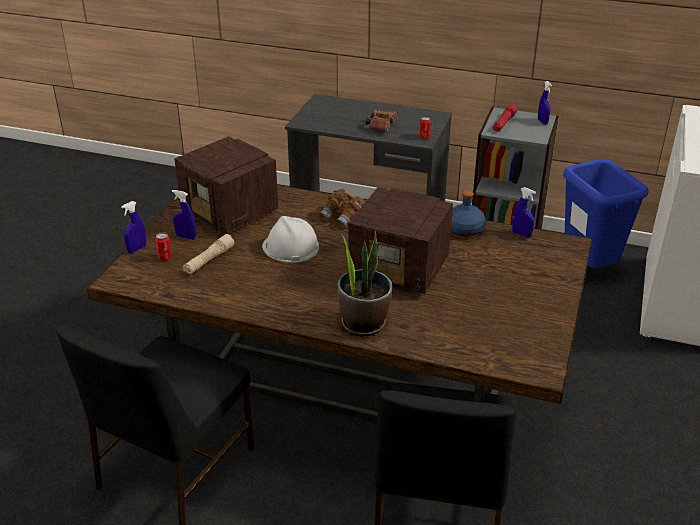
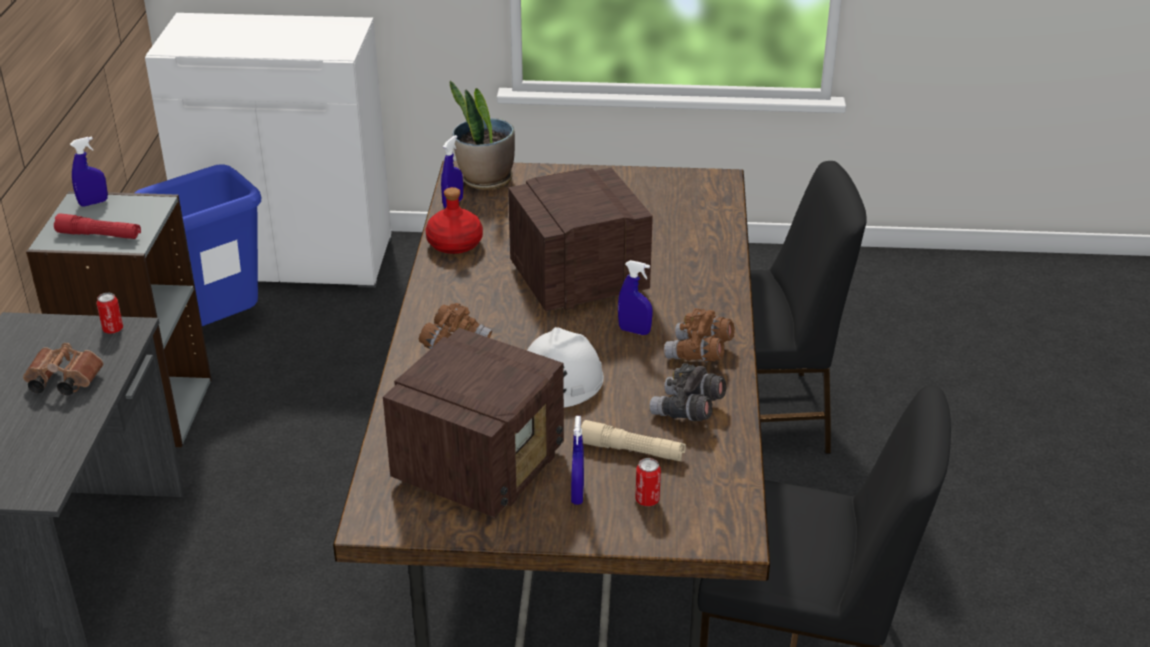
camera: 105 degrees left, 0 degrees up
blue spray bottle [121,201,146,253] -> blue spray bottle moved to [618,260,653,335]
potted plant [338,231,392,336] -> potted plant moved to [450,81,515,190]
radio [348,187,453,294] -> radio turned 120 degrees counterclockwise [508,168,653,311]
blue bottle [451,190,486,237] -> red bottle [425,187,483,254]
none -> grey binoculars [650,363,727,421]
none -> brown binoculars [664,308,735,362]

